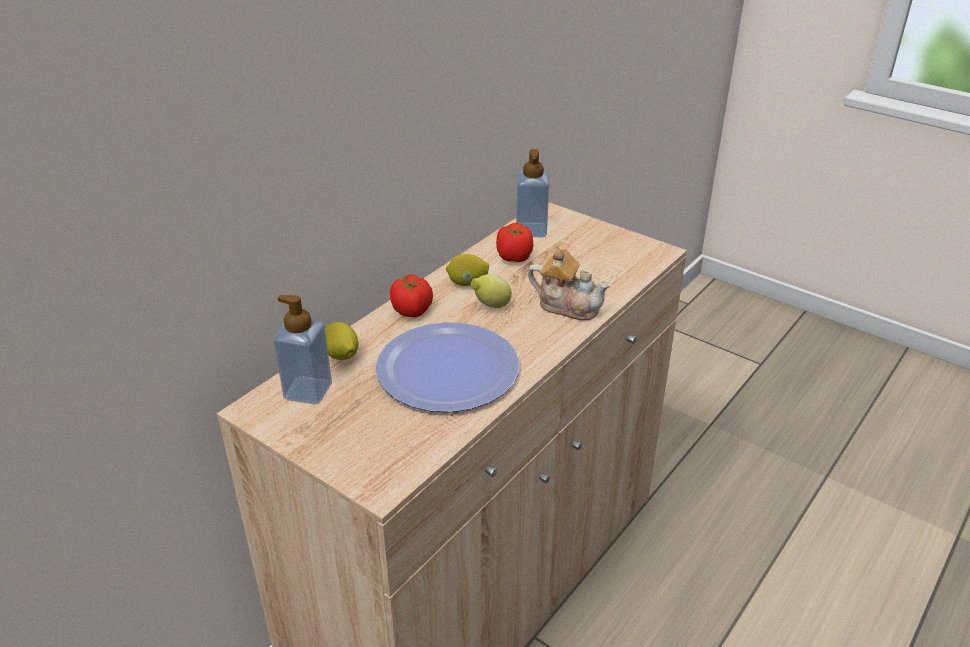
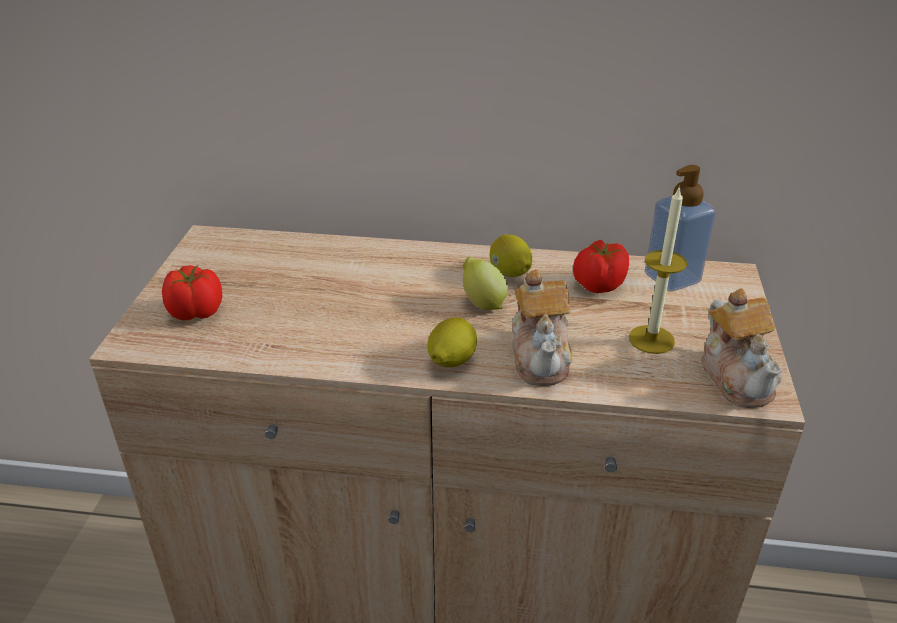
camera: 60 degrees right, 0 degrees up
soap dispenser [274,295,332,404] -> none
lemon [325,322,358,360] -> lemon moved to [427,317,477,367]
plate [376,322,519,412] -> none
tomato [390,274,433,318] -> tomato moved to [162,265,222,320]
none -> candle [629,185,687,354]
none -> teapot [701,288,782,408]

